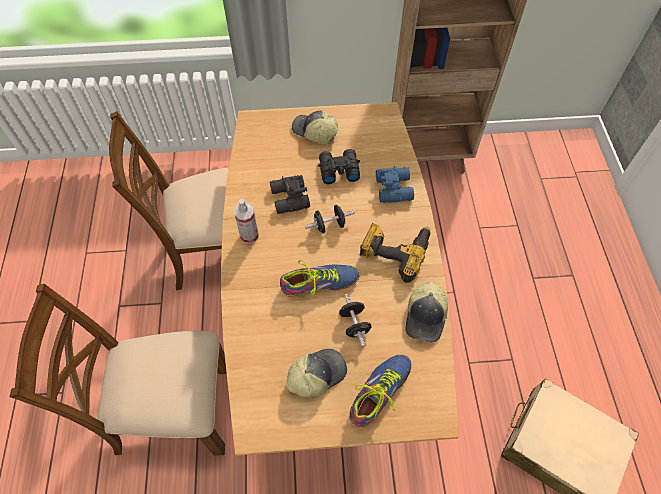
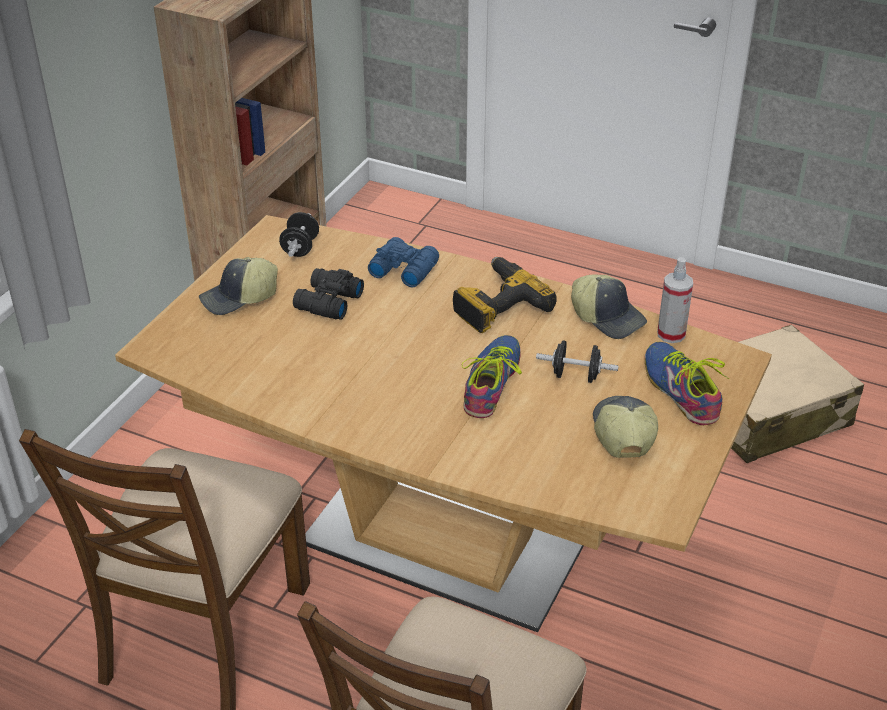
camera: 60 degrees left, 20 degrees down
spray bottle [234,199,259,244] -> spray bottle moved to [657,257,693,343]
black binoculars [270,175,310,214] -> none
black dumbbell [305,205,355,234] -> black dumbbell moved to [279,212,319,257]

